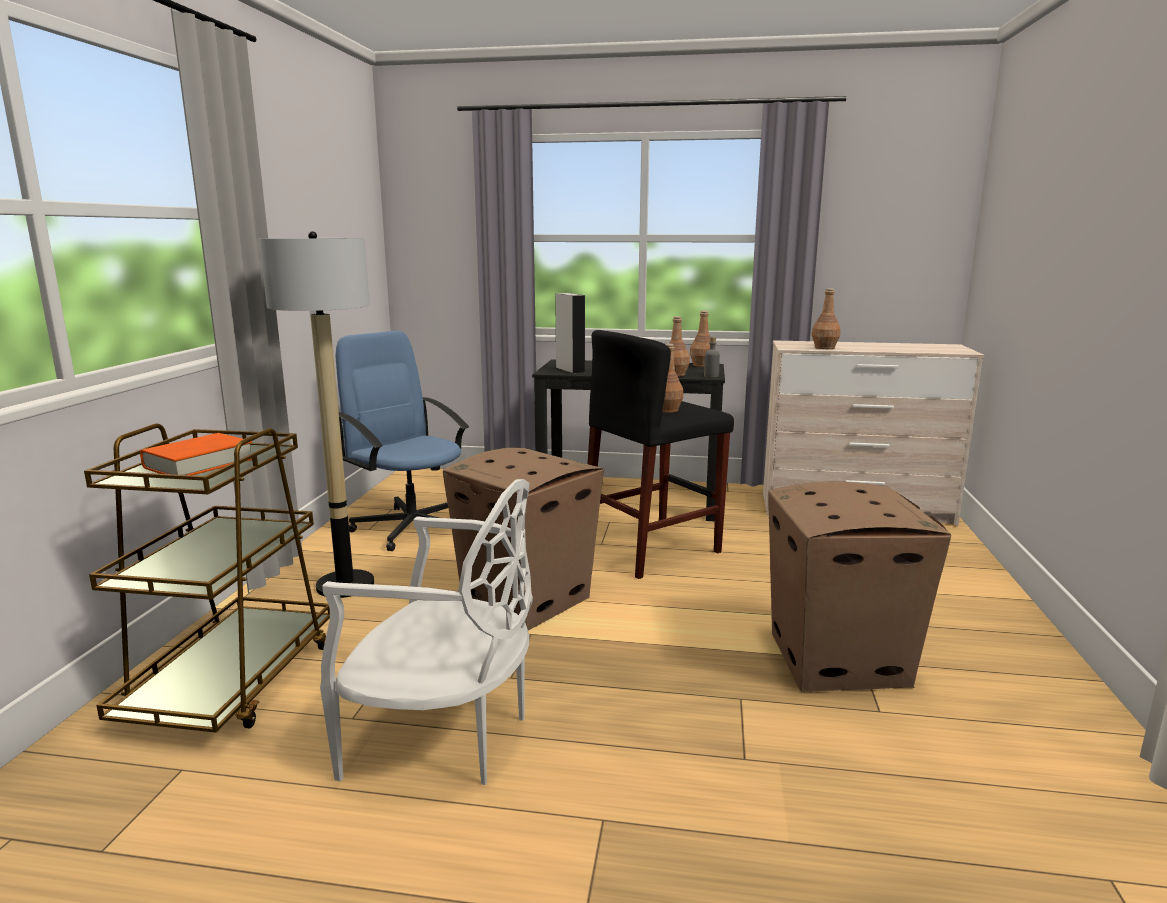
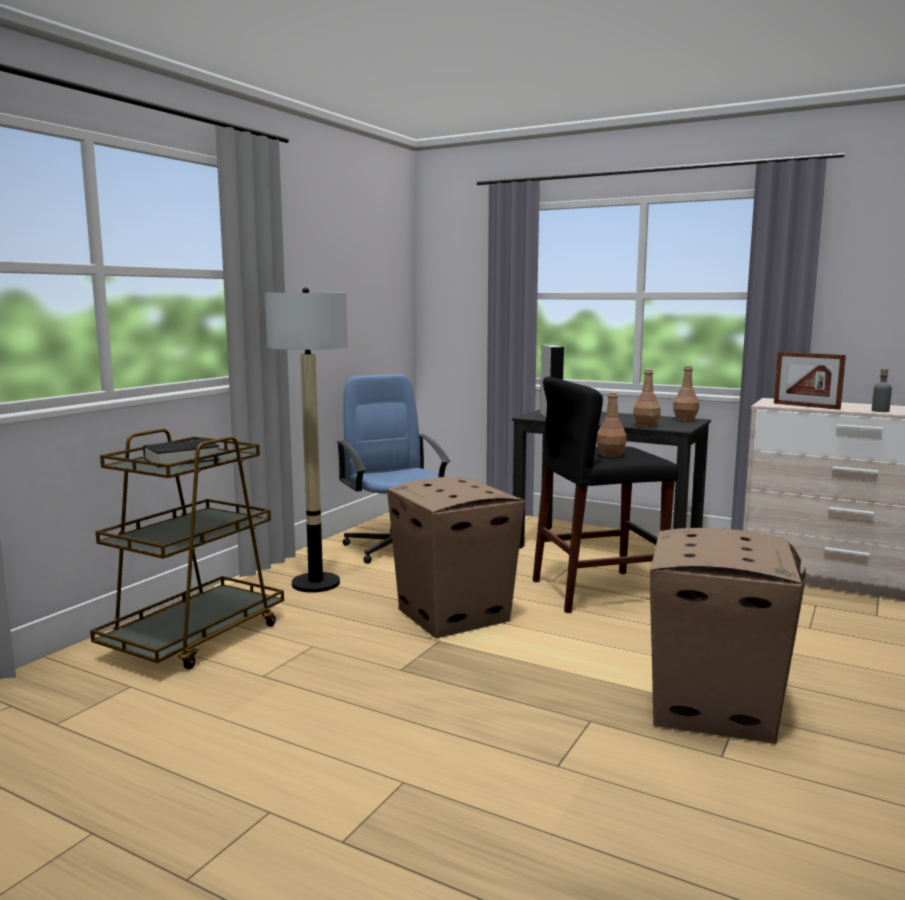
camera: 20 degrees right, 5 degrees down
orange book [140,433,252,475] -> black book [143,439,220,467]
white chair [320,479,533,785] -> none
grey bottle [704,337,720,377] -> grey bottle moved to [872,369,892,412]
brown bottle [812,288,841,349] -> picture frame [774,352,846,410]

